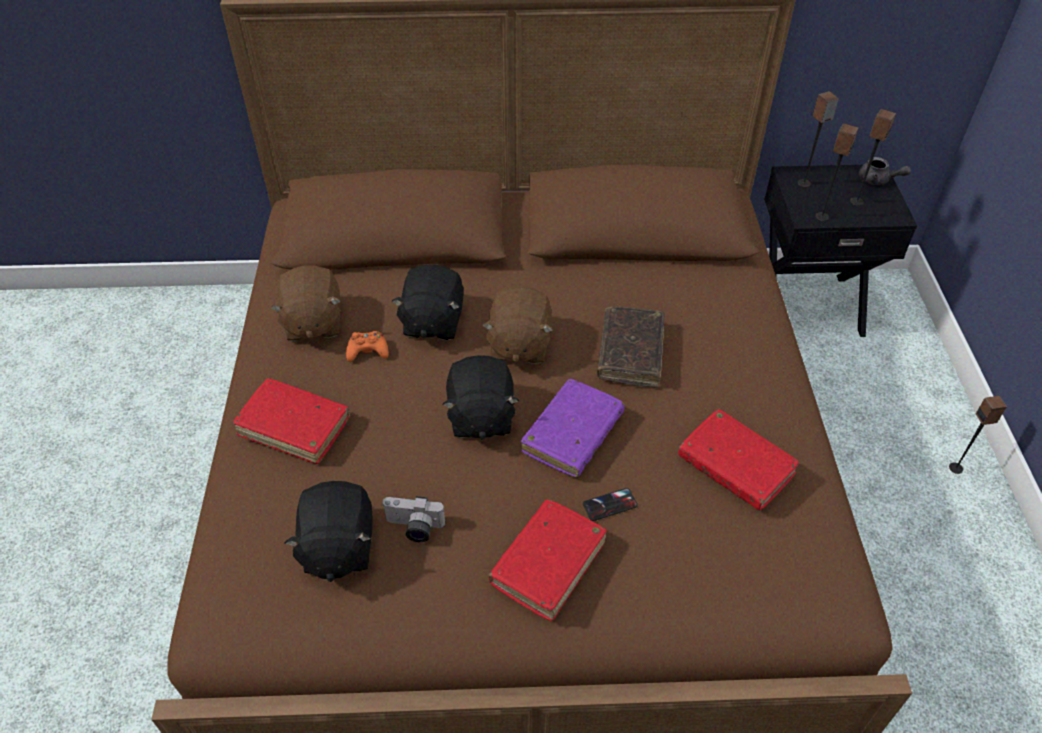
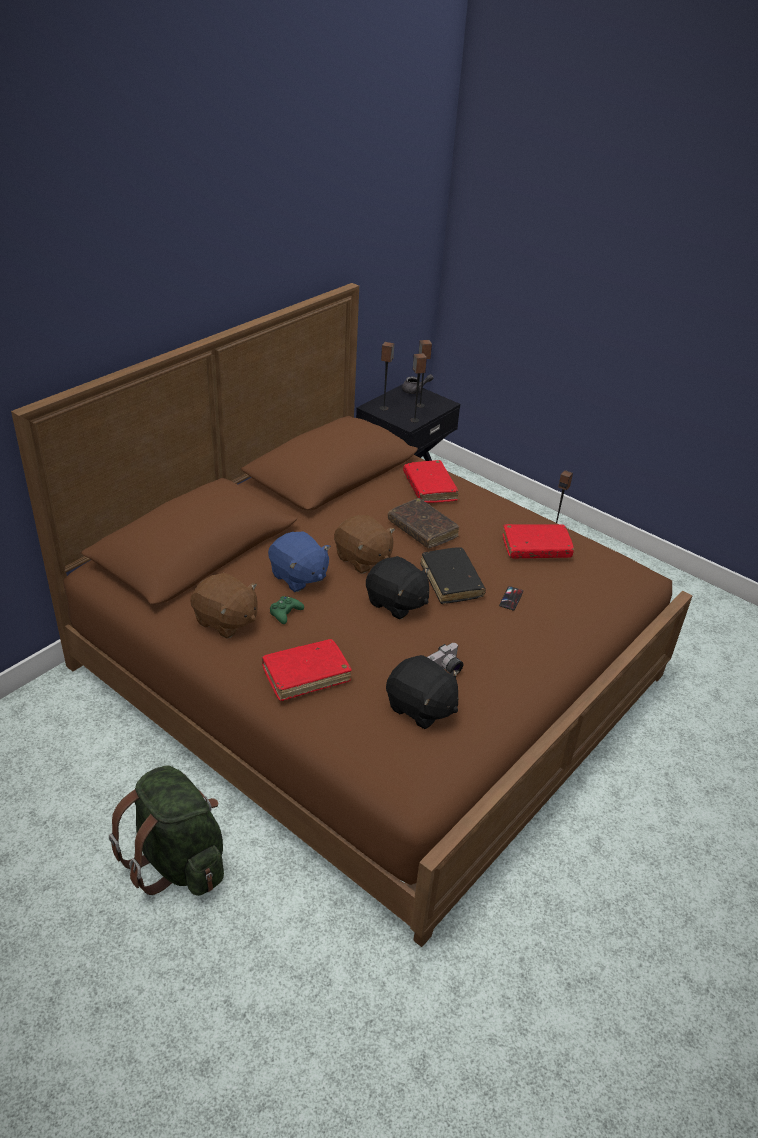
camera: 50 degrees left, 10 degrees down
orange game controller [346,331,389,362] -> green game controller [270,596,304,624]
black plush toy [391,264,464,340] -> blue plush toy [268,531,331,592]
red book [488,500,607,621] -> red book moved to [403,460,458,503]
purple book [521,379,625,478] -> black book [420,547,486,604]
none -> green backpack [109,765,224,896]

